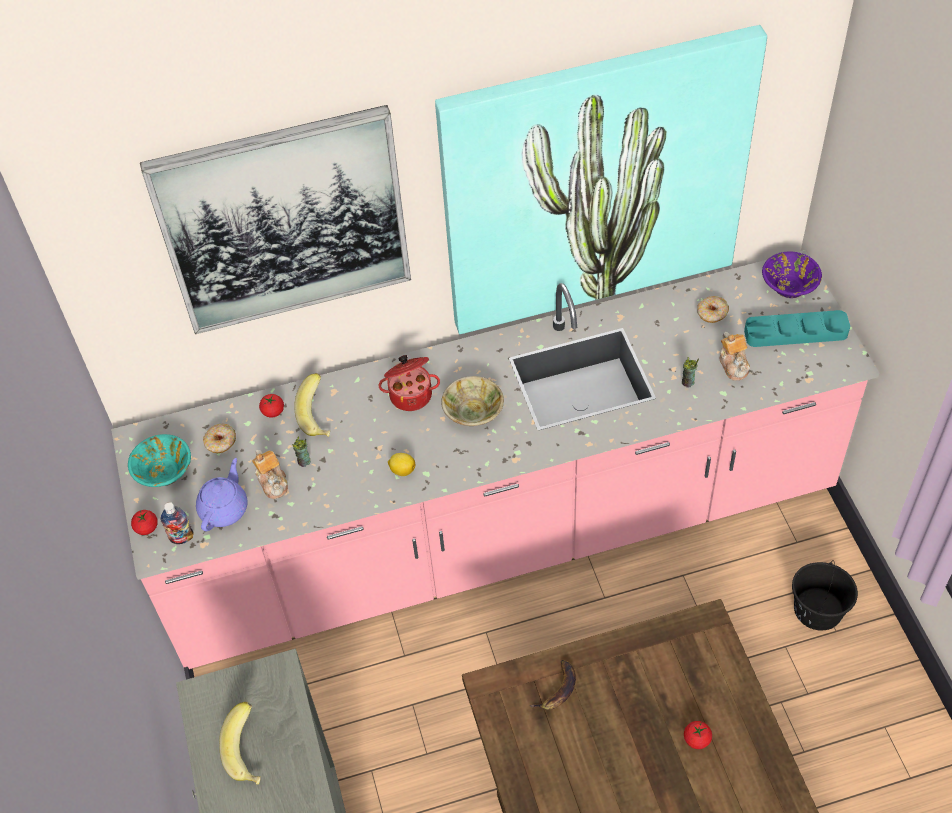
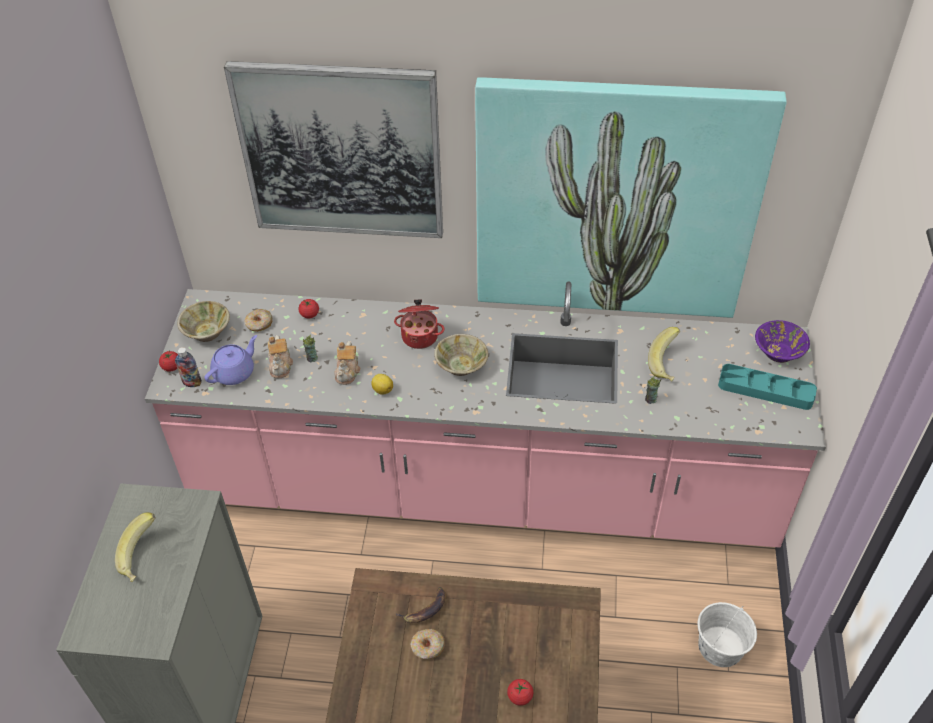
camera: 20 degrees right, 5 degrees down
turquoise bowl [128,434,191,487] -> beige bowl [177,301,230,342]
banana [294,373,330,437] -> banana moved to [648,327,680,382]
donut [697,296,729,323] -> donut moved to [410,629,445,660]
teapot [719,332,750,381] -> teapot moved to [334,341,360,385]
black bucket [792,560,858,631] -> white bucket [698,602,757,667]

